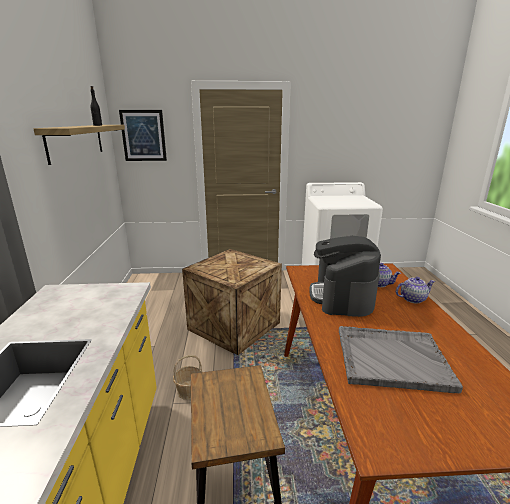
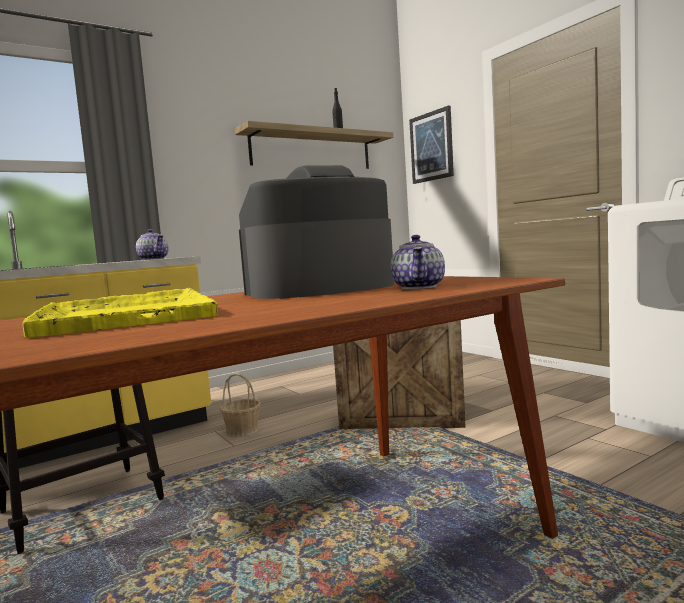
camera: 60 degrees right, 15 degrees down
grey tray [339,326,463,393] -> yellow tray [22,288,218,338]
teapot [396,277,435,303] -> teapot moved to [136,229,169,260]

